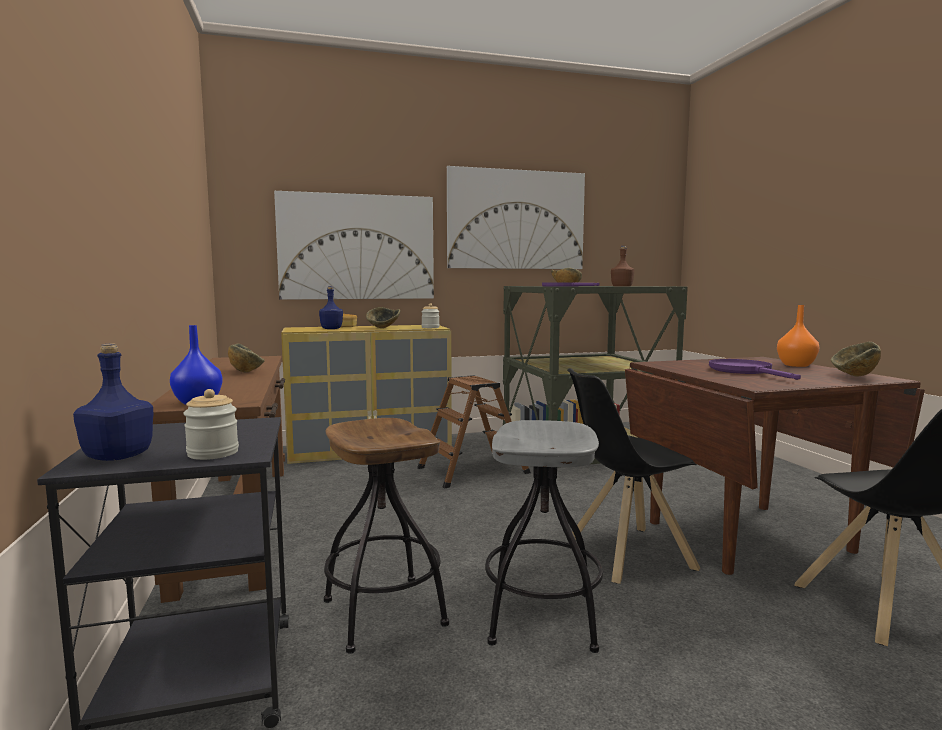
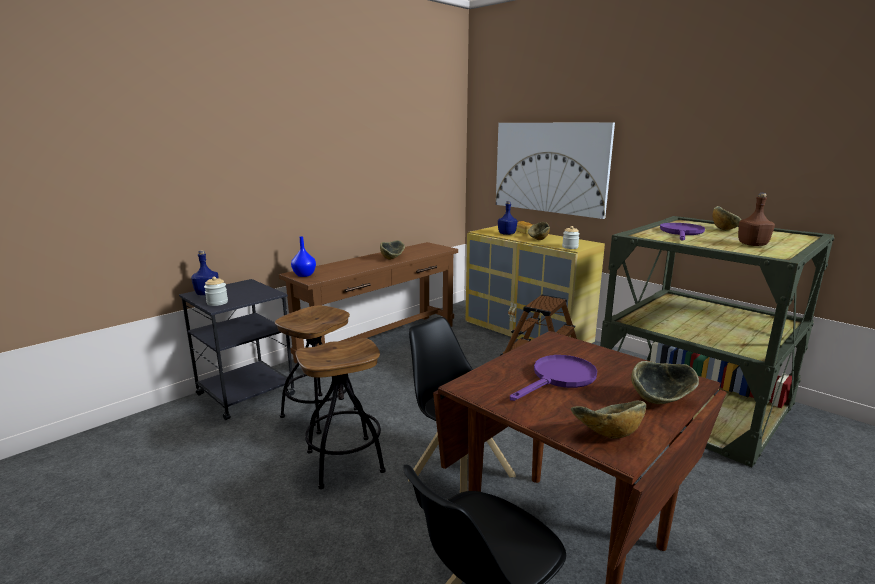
camera: 60 degrees right, 10 degrees up
picture [447,166,585,269] -> none
grey stool [485,420,603,653] -> brown stool [295,338,385,489]
orange vase [777,305,819,367] -> bowl [631,361,699,404]

